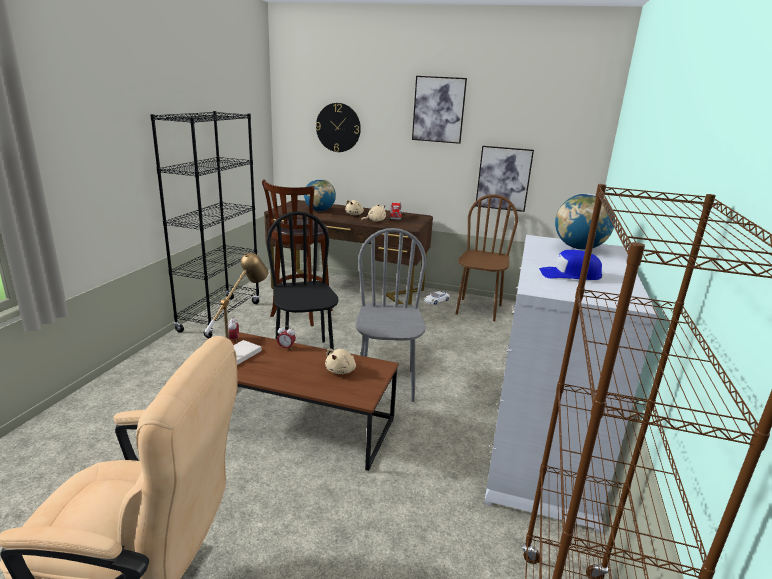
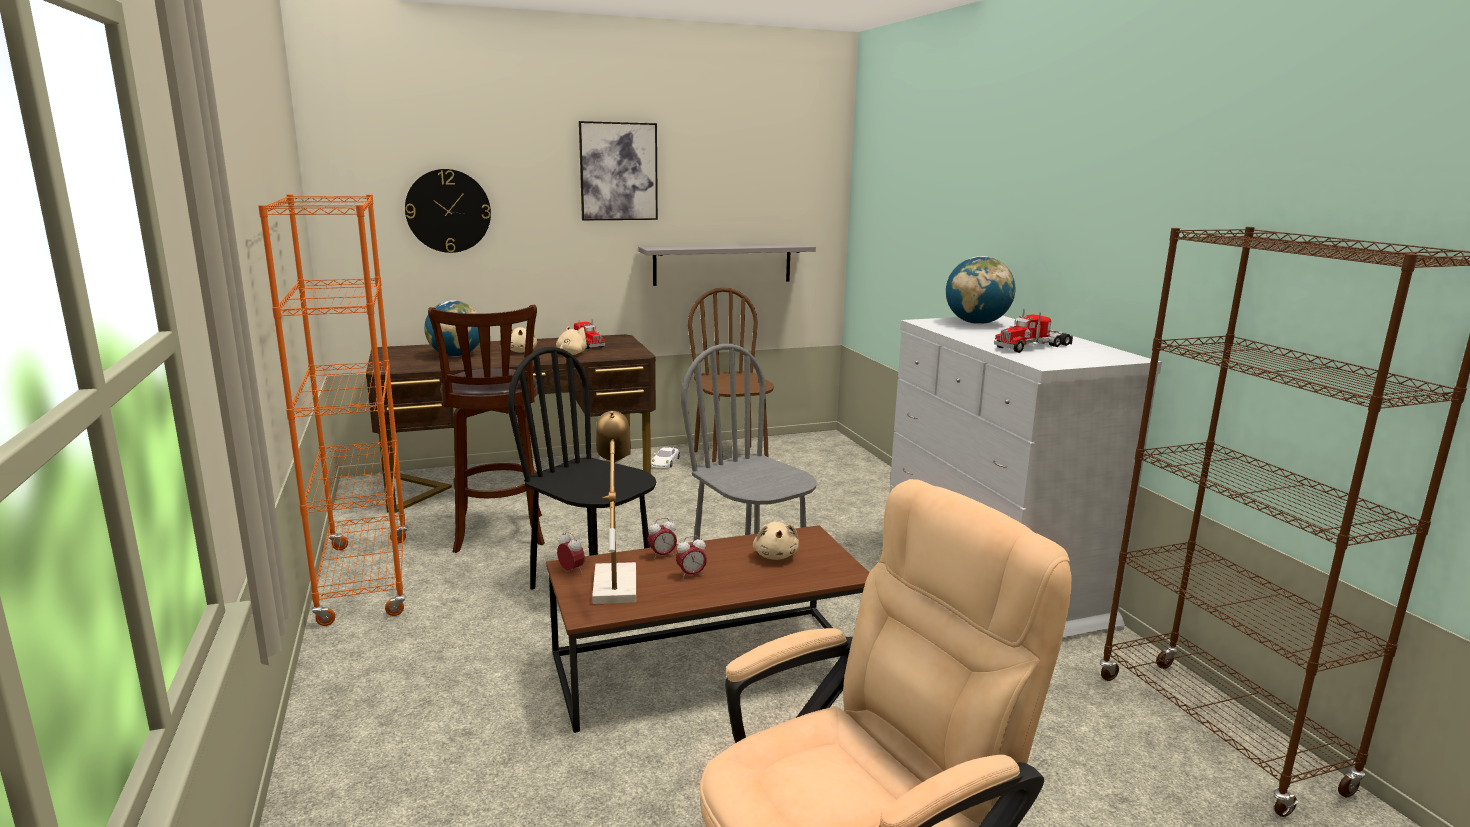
camera: 35 degrees left, 5 degrees down
black bookcase [150,111,260,338] -> orange bookcase [258,194,408,626]
picture [476,146,534,212] -> grey shelf [638,244,816,286]
blue cap [539,250,602,280] -> toy truck [994,309,1073,353]
none -> alarm clock [676,536,707,579]

